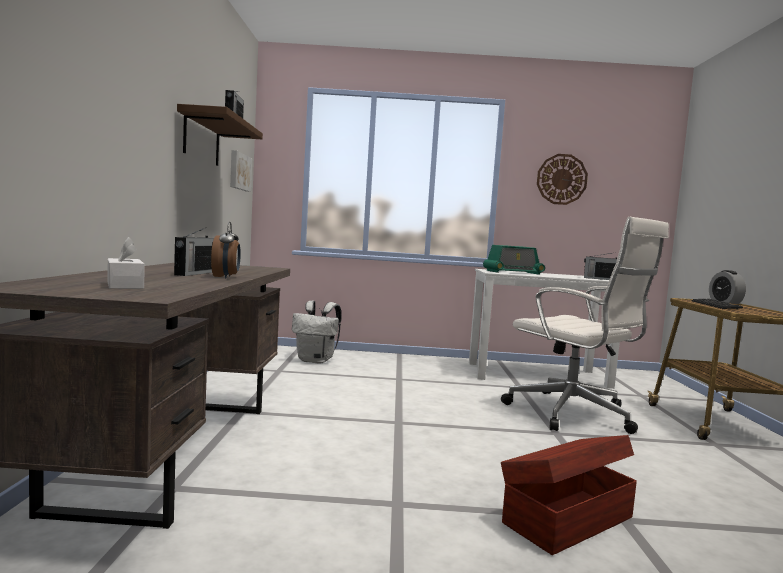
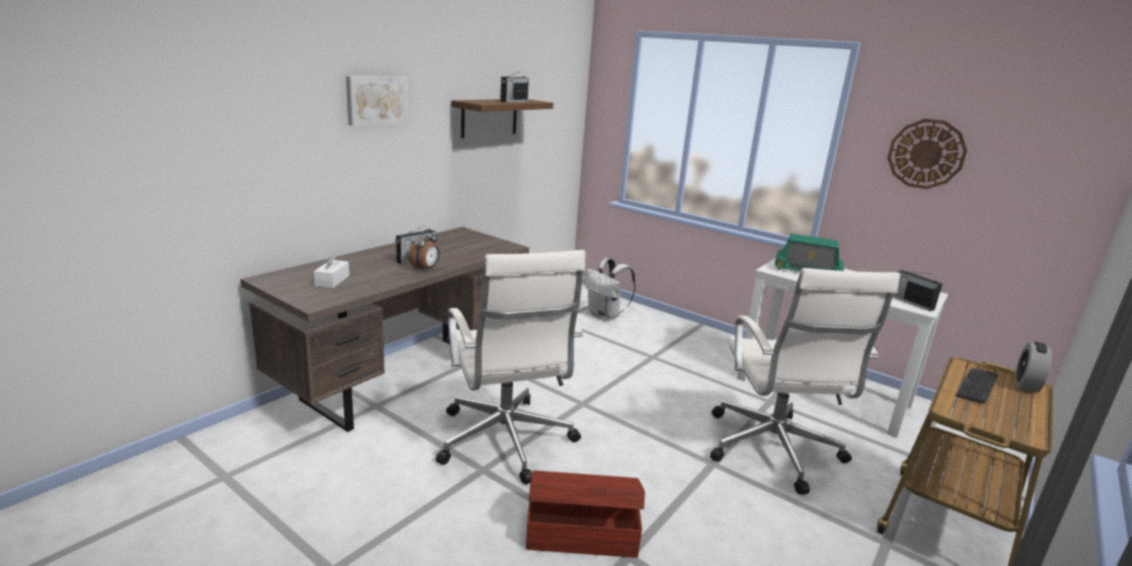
camera: 35 degrees right, 15 degrees up
picture [230,150,252,192] -> picture moved to [346,76,409,126]
none -> white office chair [436,250,586,484]

